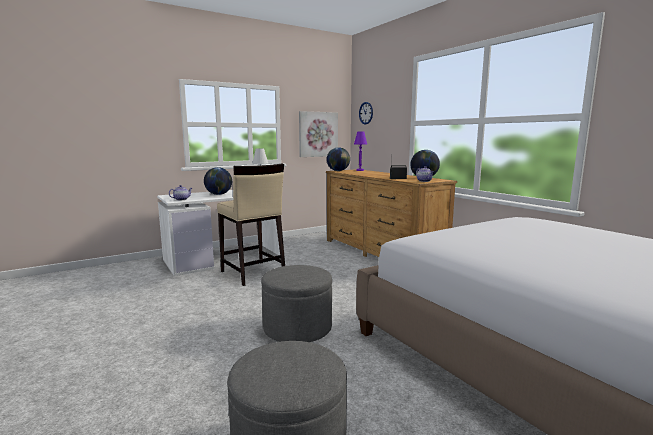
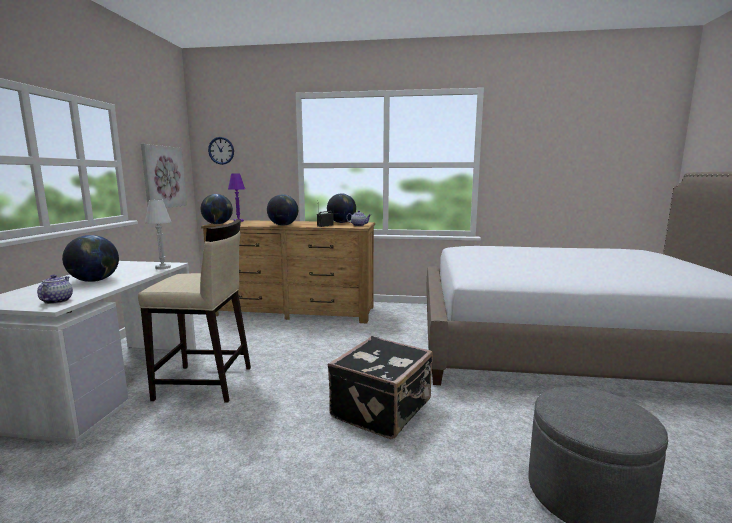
camera: 50 degrees left, 0 degrees up
grey ottoman [261,265,332,342] -> black suitcase [328,336,433,439]
none -> globe [267,195,298,226]

